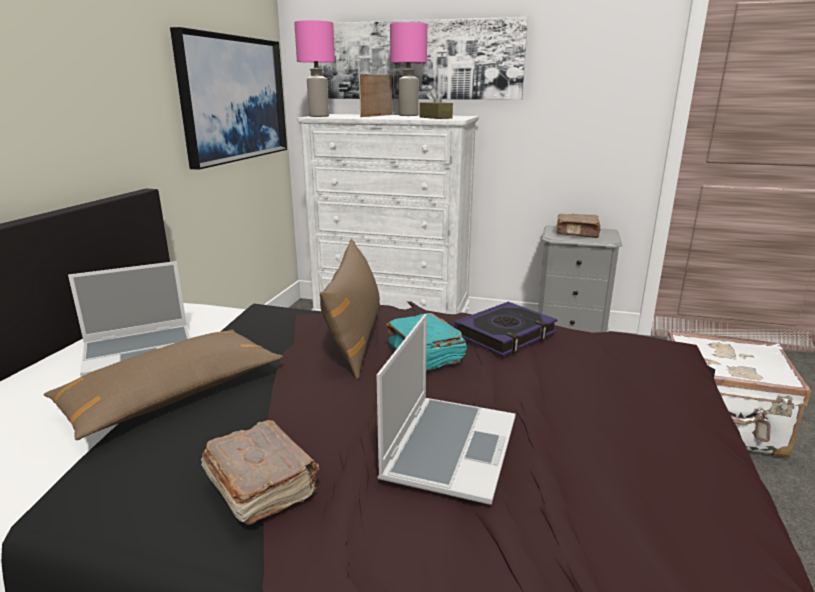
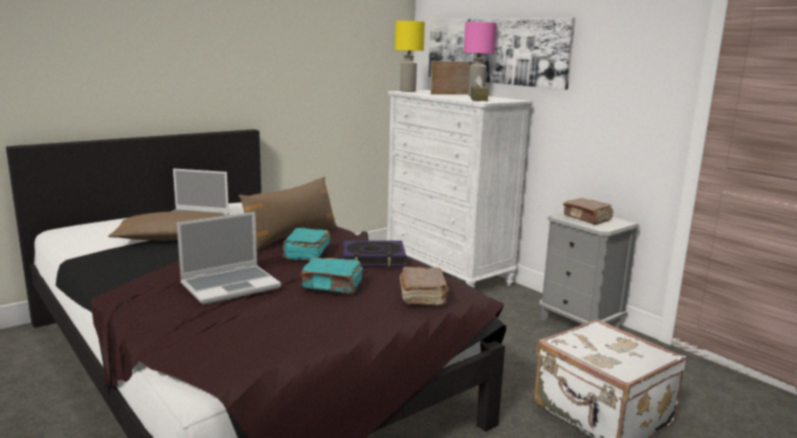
camera: 35 degrees right, 5 degrees down
picture [170,27,287,170] -> none
brown book [201,420,320,524] -> brown book moved to [400,267,449,306]
pink table lamp [294,20,335,117] -> yellow table lamp [395,21,425,92]
none -> turquoise book [300,257,363,294]

